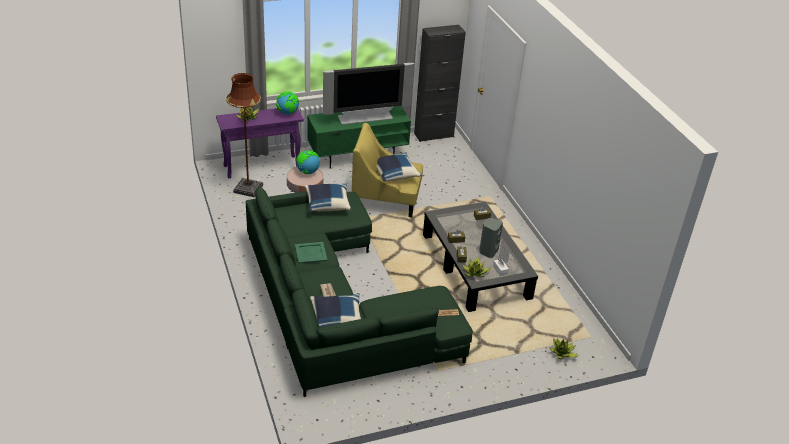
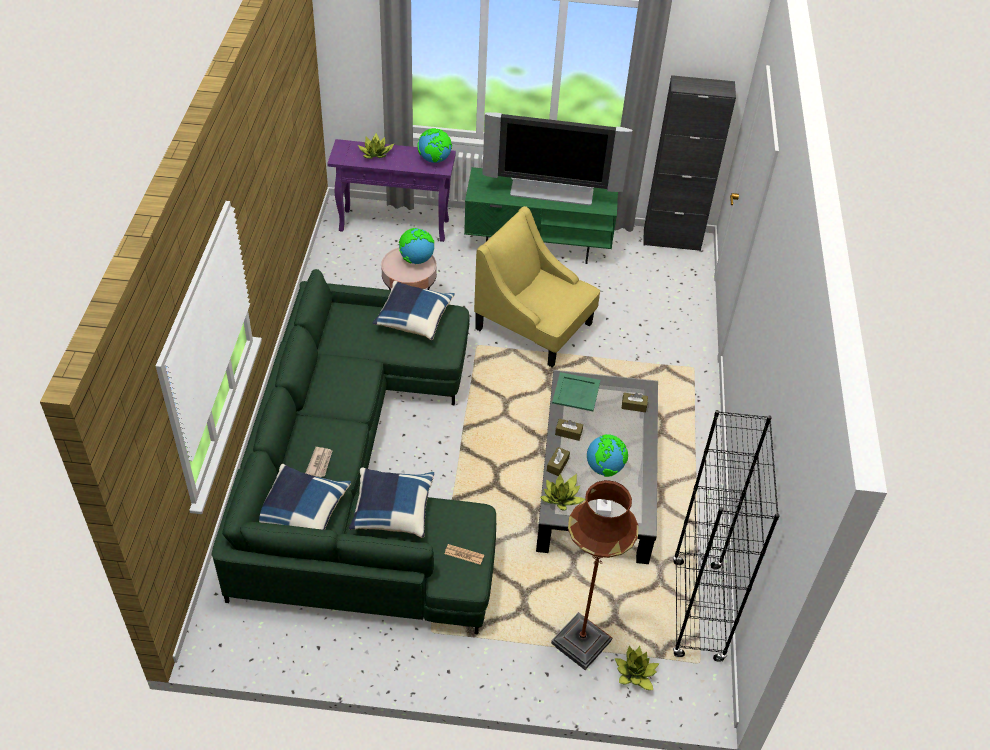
camera: 25 degrees right, 10 degrees up
brown floor lamp [226,73,263,197] -> brown floor lamp moved to [551,480,639,670]
green tray [295,242,327,264] -> green tray moved to [552,372,600,411]
blue pillow [377,152,421,182] -> blue pillow moved to [349,467,434,538]
grey speaker [479,218,503,258] -> globe [587,434,628,477]
none -> black bookcase [673,410,780,662]

